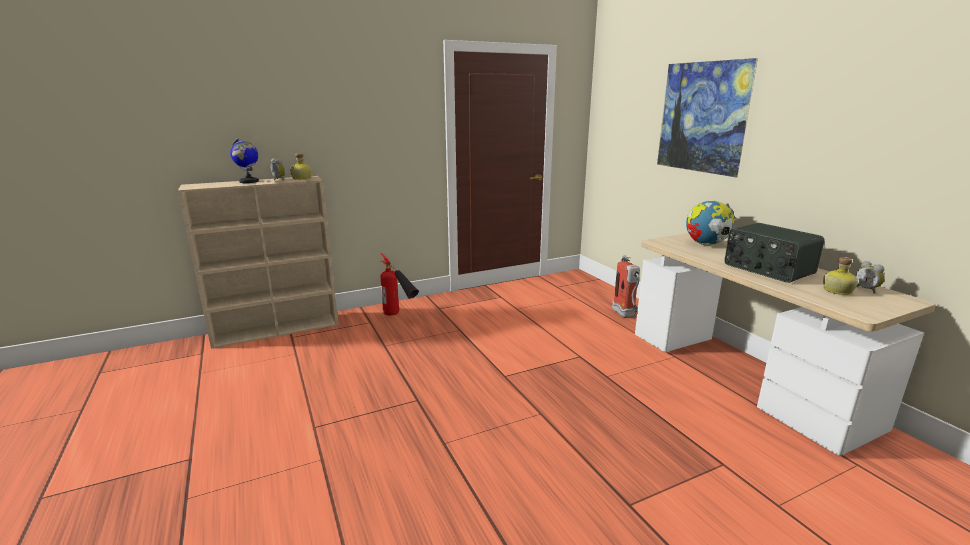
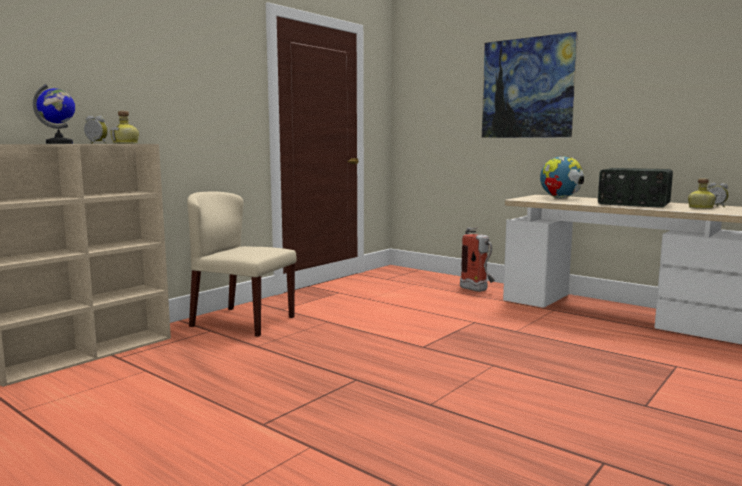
camera: 25 degrees left, 10 degrees down
fire extinguisher [380,253,419,315] -> beige chair [187,191,297,337]

